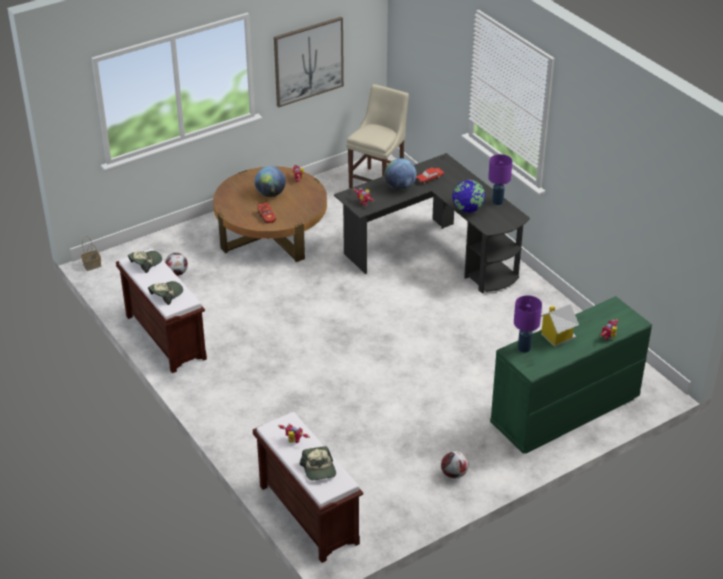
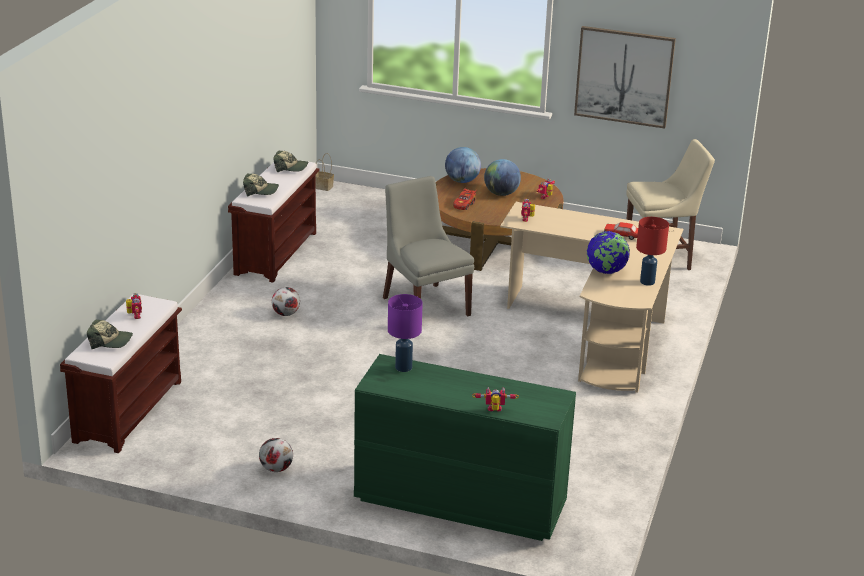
camera: 50 degrees right, 10 degrees down
football [165,253,188,276] -> football moved to [272,287,300,316]
cap [299,446,336,481] -> cap turned 120 degrees counterclockwise [87,319,133,349]
black desk [334,153,530,293] -> beige desk [500,202,683,393]
globe [384,158,417,191] -> globe moved to [445,147,481,183]
purple table lamp [488,154,512,205] -> red table lamp [636,217,669,286]
toy house [541,304,579,347] -> none
none -> grey chair [383,176,474,316]

